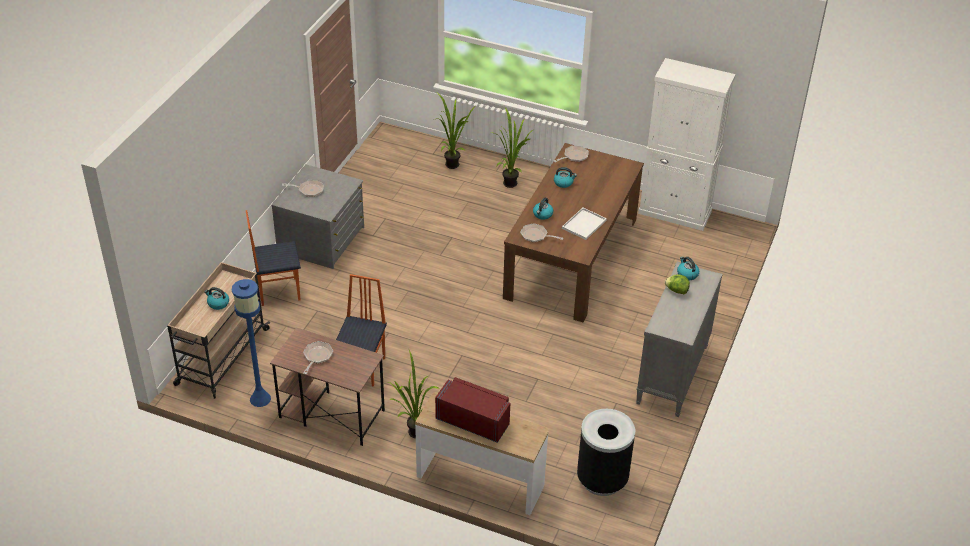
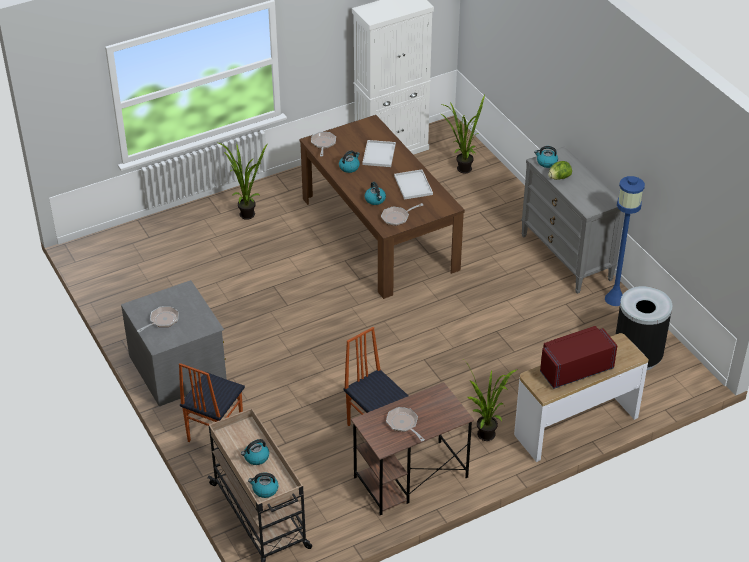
camera: 50 degrees left, 0 degrees up
blue floor lamp [232,279,271,407] -> blue floor lamp moved to [605,176,645,306]
potted plant [436,92,475,169] -> potted plant moved to [440,95,485,174]
none -> kettle [248,473,278,498]
none -> white tray [362,140,396,167]

